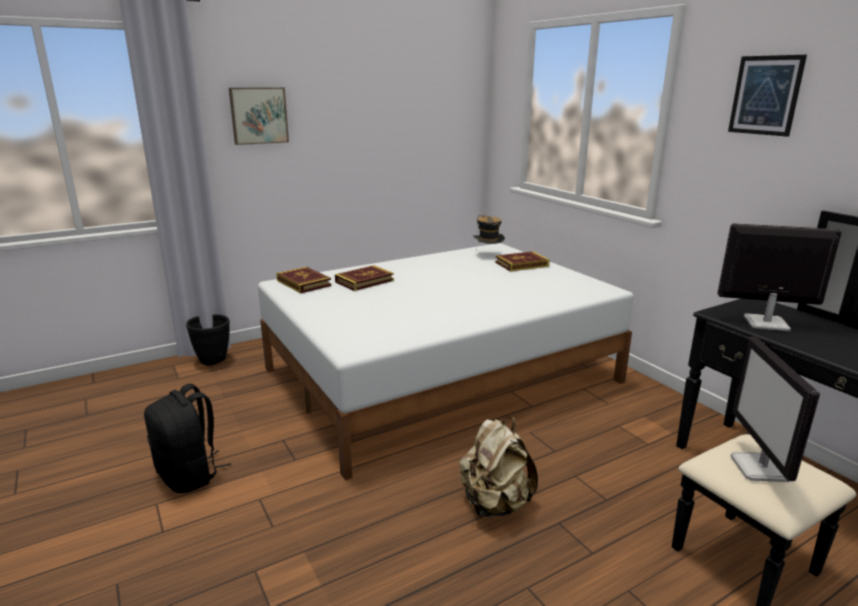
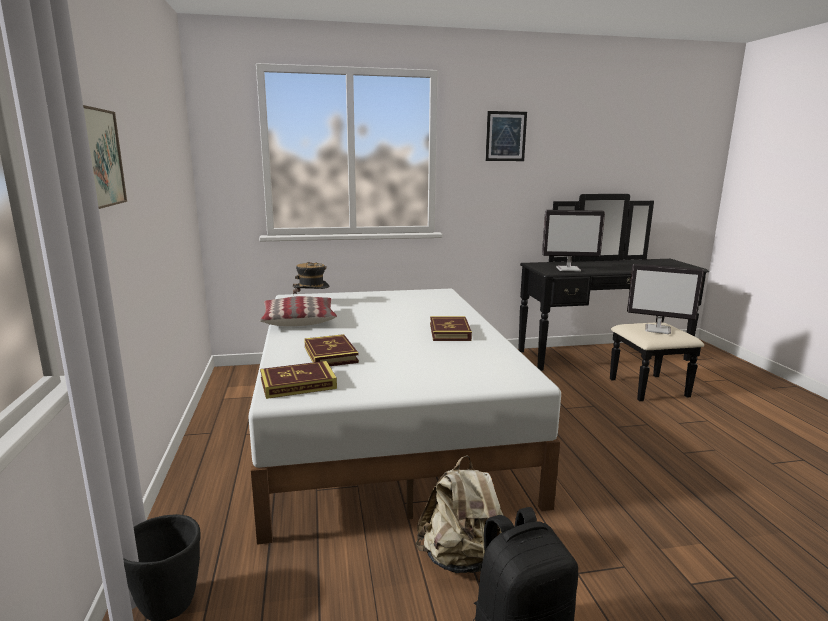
camera: 70 degrees left, 5 degrees down
beige backpack [460,417,538,517] -> beige backpack moved to [416,455,504,573]
book [495,251,550,271] -> book moved to [430,316,472,341]
monitor [717,224,842,331] -> monitor turned 120 degrees counterclockwise [542,210,605,272]
none -> pillow [260,296,337,326]

